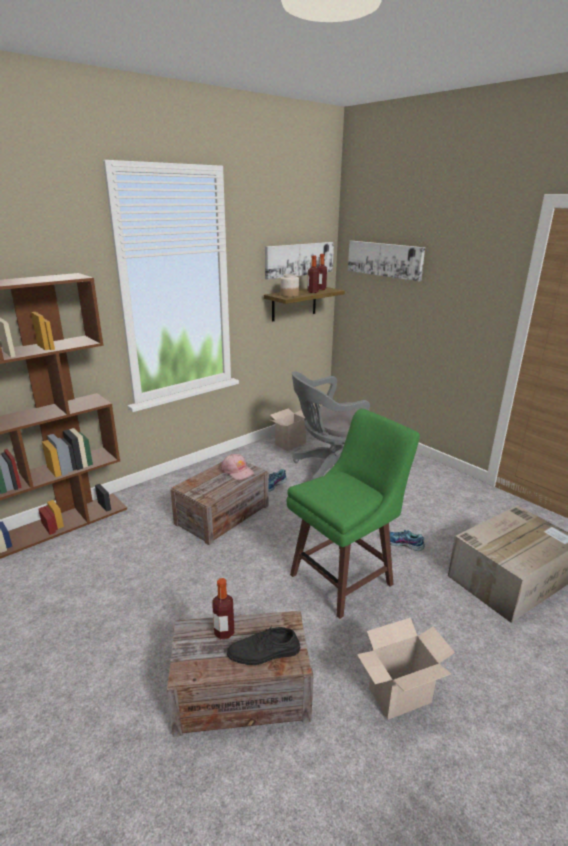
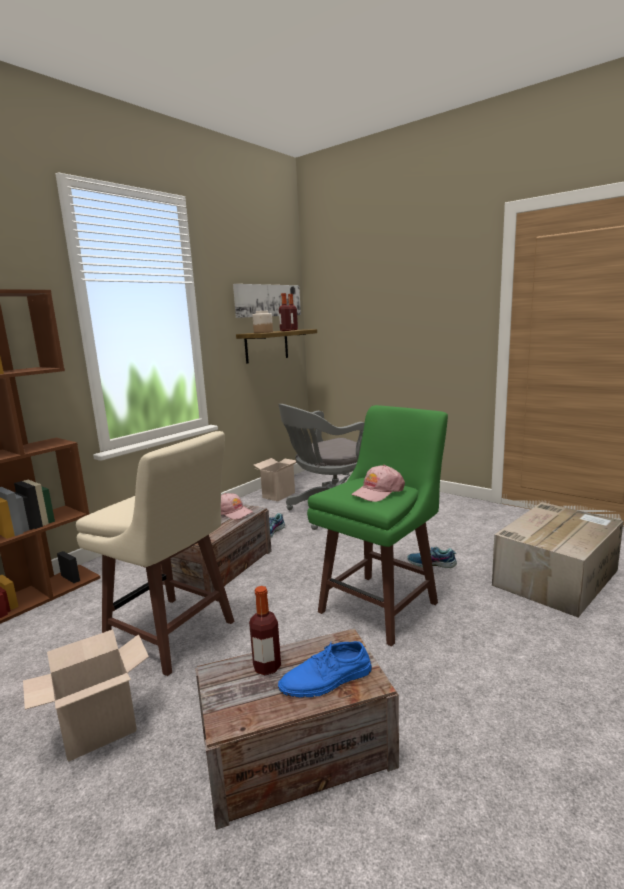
camera: 10 degrees left, 10 degrees down
black shoe [227,625,300,665] -> blue shoe [278,641,372,698]
picture [348,241,425,281] -> none
cardboard box [357,618,455,720] -> cardboard box moved to [23,629,149,762]
none -> beige stool [76,431,234,676]
none -> pink cap [351,465,405,502]

